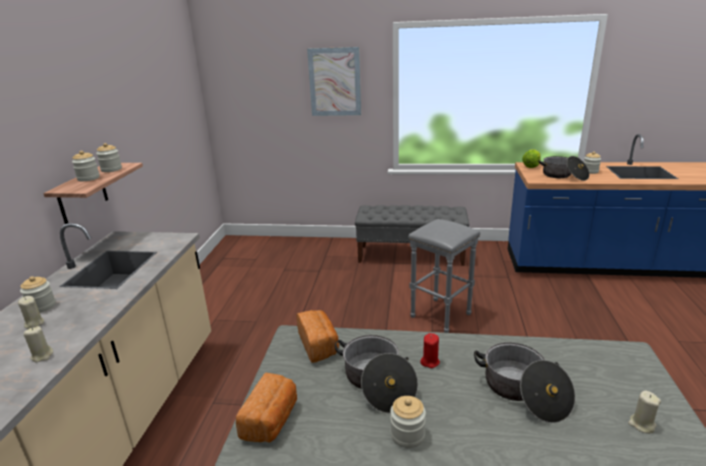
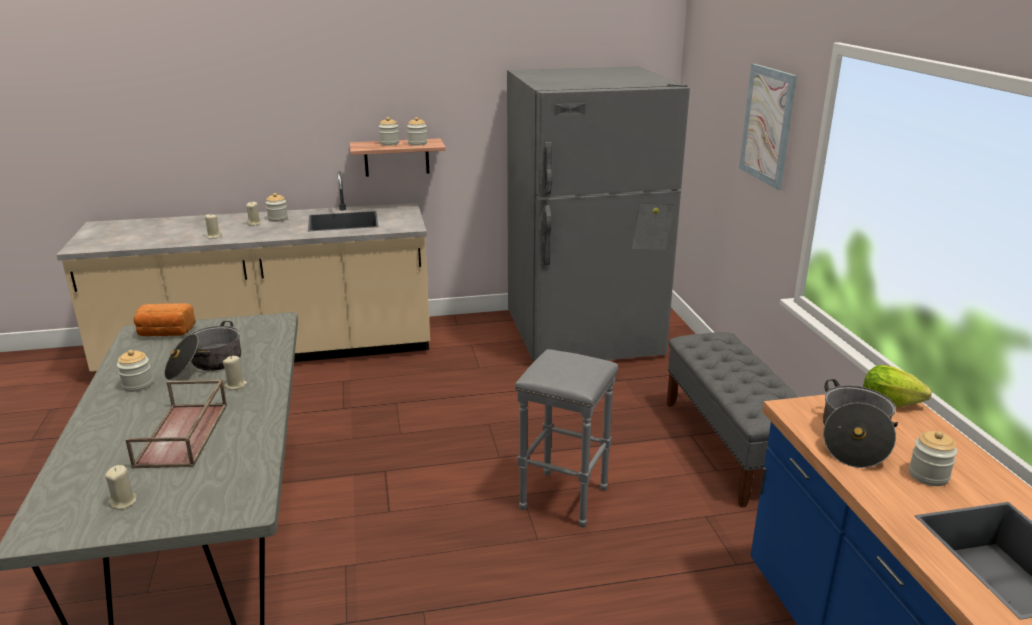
camera: 70 degrees right, 0 degrees up
bread [296,310,339,363] -> none
red candle [420,333,440,368] -> beige candle [223,356,247,390]
cooking pot [474,342,575,423] -> brown tray [126,380,227,469]
none -> grey fridge [507,66,690,361]

